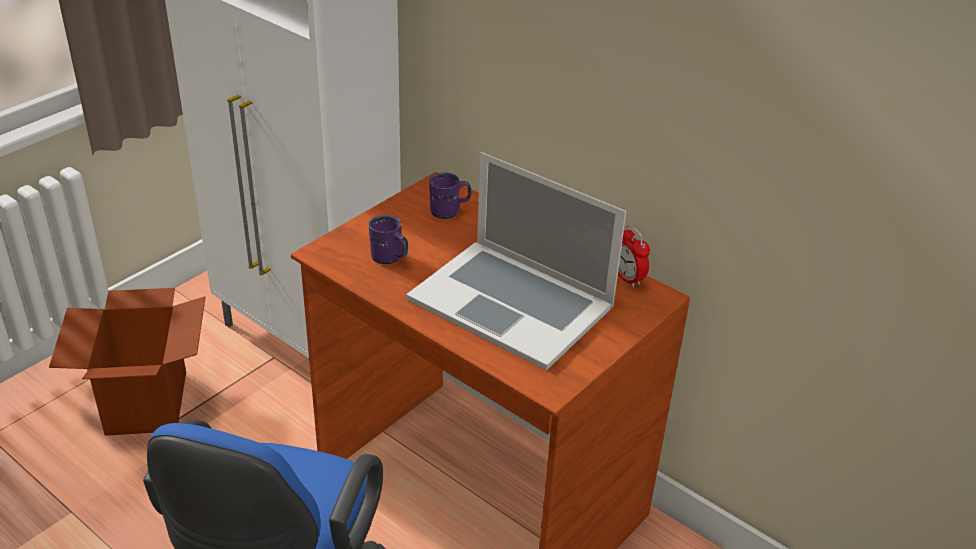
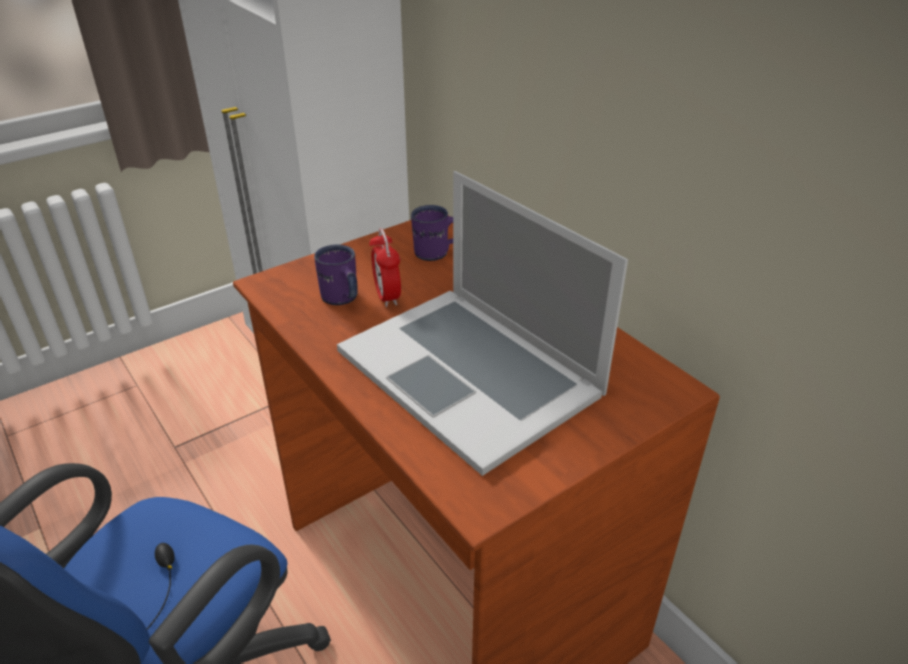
camera: 15 degrees right, 0 degrees up
cardboard box [49,288,206,436] -> none
alarm clock [618,225,650,288] -> alarm clock moved to [369,228,401,307]

